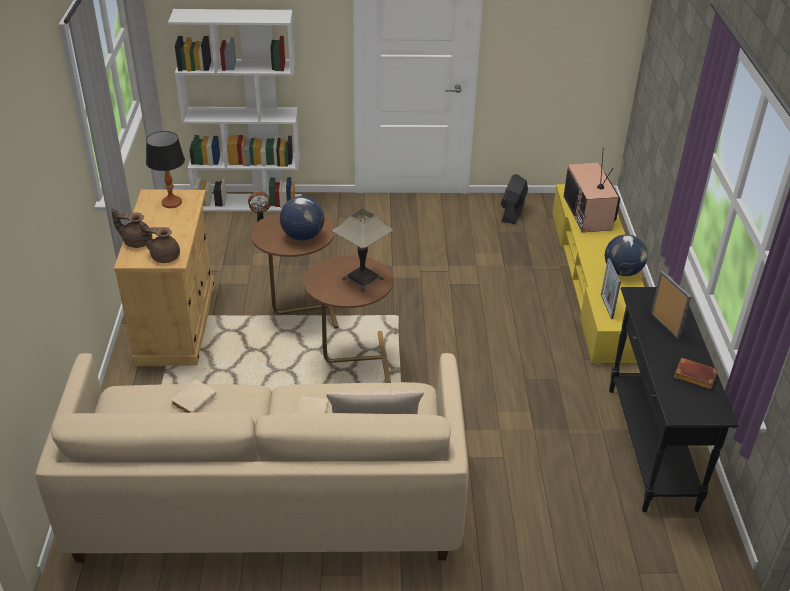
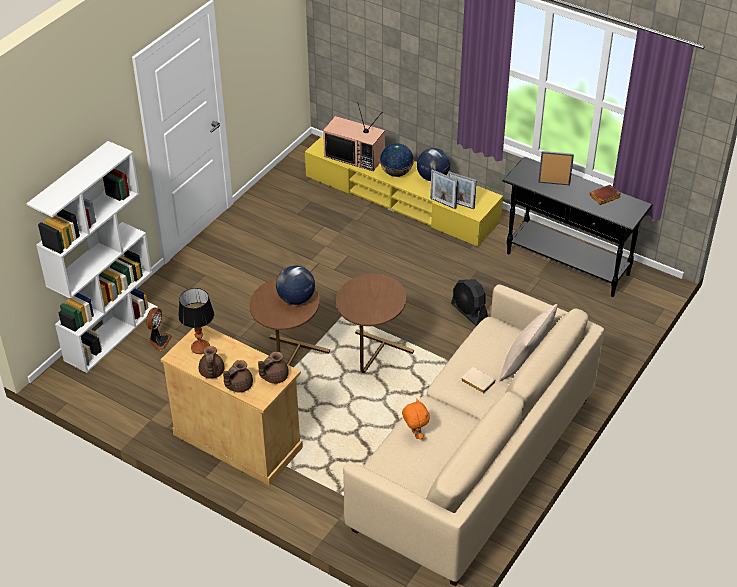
camera: 55 degrees left, 5 degrees up
beige book [171,379,217,413] -> orange plush toy [402,399,430,440]
table lamp [332,209,393,292] -> none
black fan [501,174,528,224] -> black fan moved to [451,279,488,326]
none -> brown teapot [199,346,224,379]
none -> globe [379,143,414,177]
none -> picture frame [430,169,458,210]

